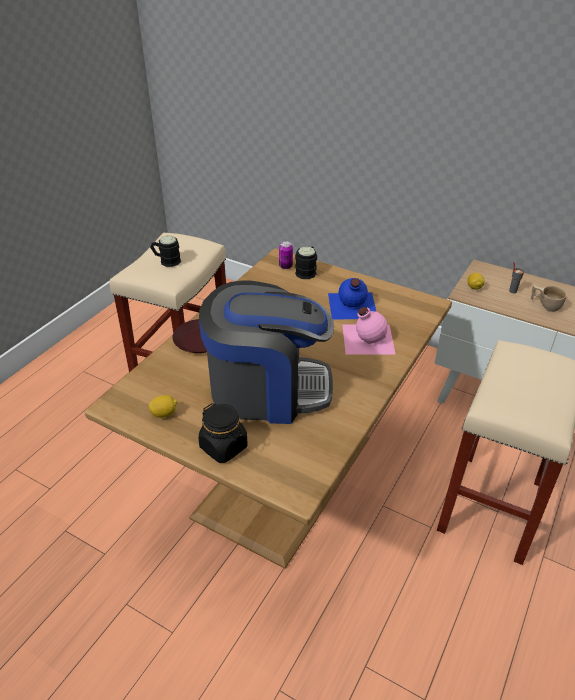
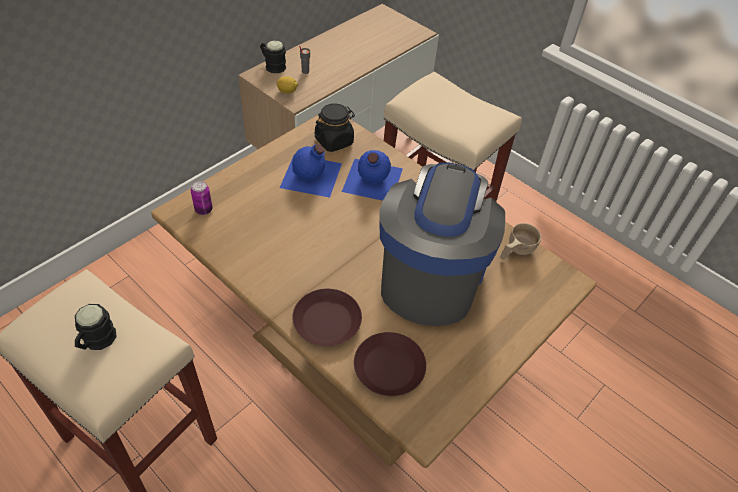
camera: 80 degrees left, 10 degrees up
lemon [148,395,178,418] -> none
black jar [198,403,248,463] -> black jar moved to [314,103,355,152]
black mug [295,247,317,279] -> black mug moved to [260,41,286,73]
pink bottle [342,307,396,355] -> blue bottle [342,150,403,201]
beige cup [531,285,566,312] -> beige cup moved to [500,223,541,259]
none -> brown plate [354,332,426,396]

